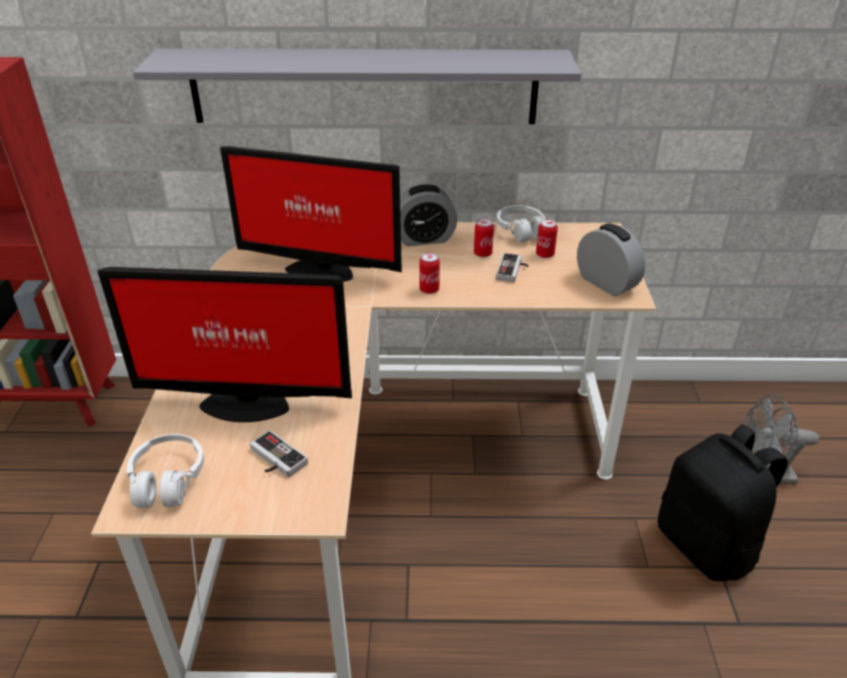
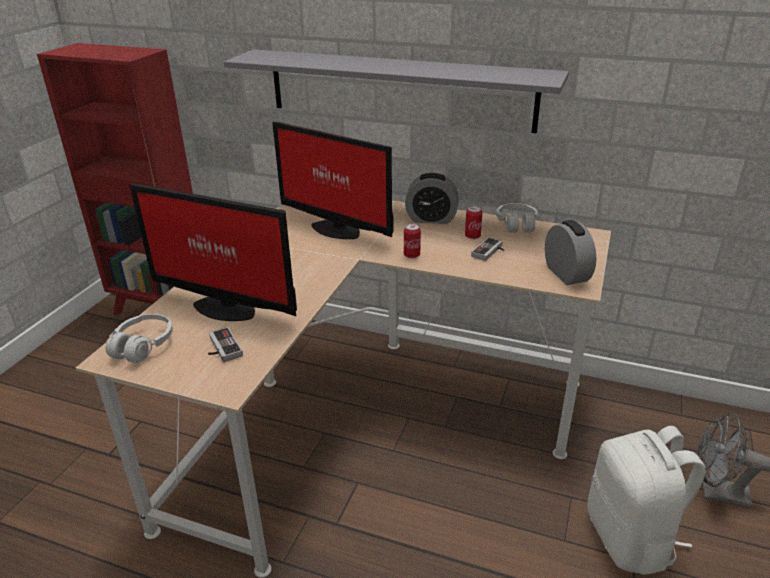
camera: 20 degrees right, 5 degrees down
can [536,219,558,258] -> none
black backpack [658,424,788,581] -> white backpack [587,426,705,575]

